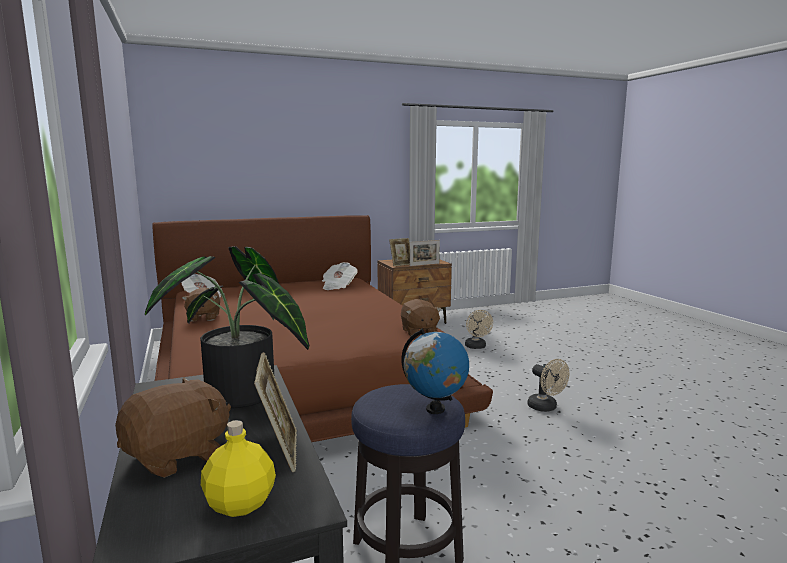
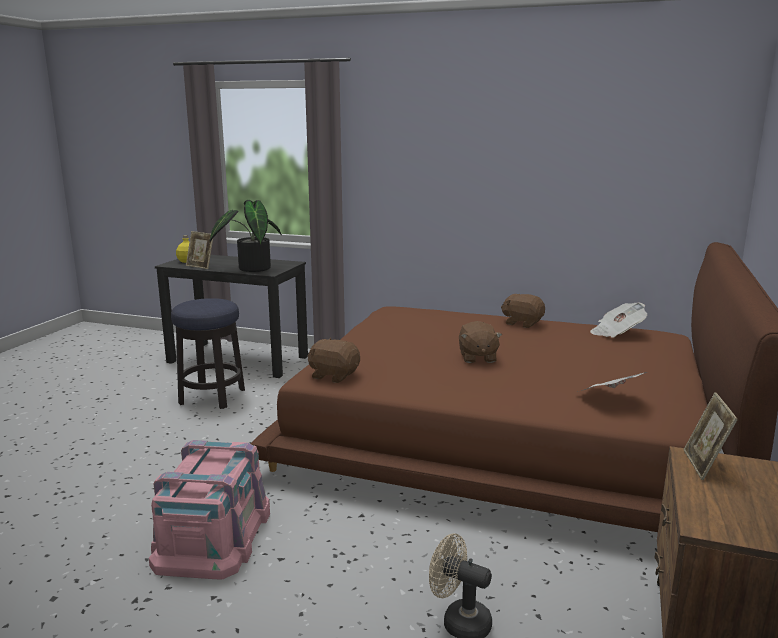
camera: 130 degrees right, 5 degrees up
brown plush toy [115,377,231,478] -> brown plush toy moved to [459,321,502,363]
globe [402,329,469,414] -> none
picture frame [410,240,440,266] -> none
beige fan [527,359,569,412] -> pink storage box [149,440,270,580]

